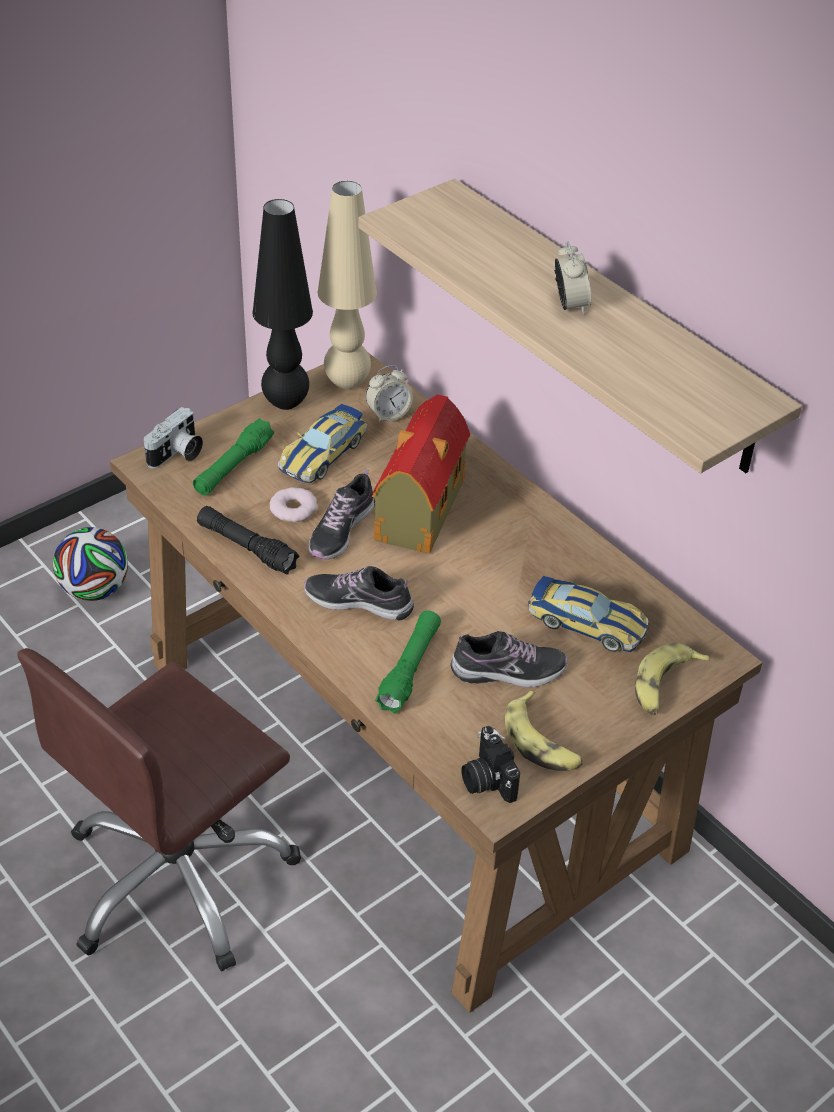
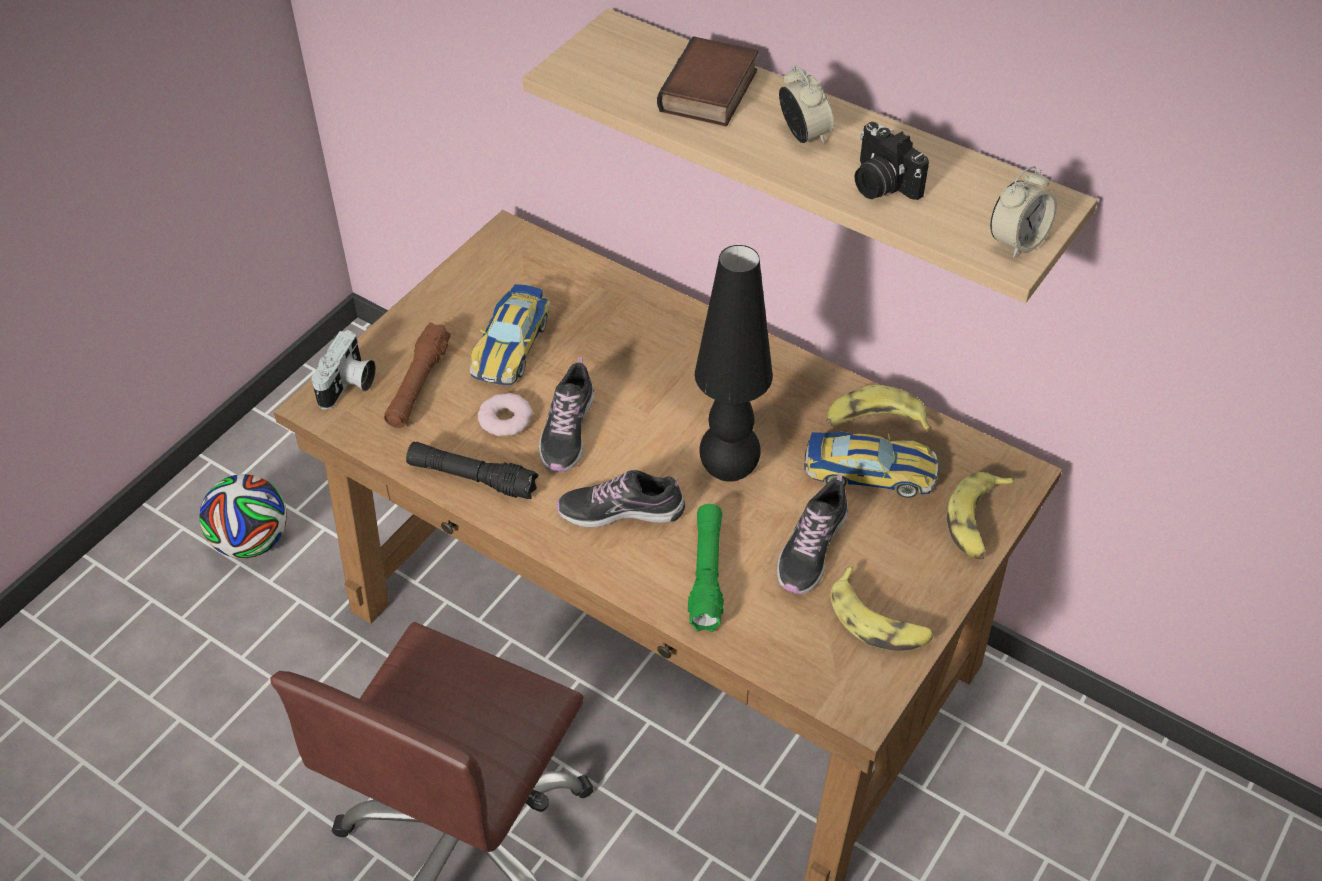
camera: 15 degrees left, 5 degrees up
green flashlight [193,418,274,495] -> brown flashlight [384,322,451,428]
black table lamp [252,199,313,410] -> black table lamp moved to [695,245,773,482]
beige table lamp [318,181,377,389] -> none
alarm clock [366,365,413,423] -> alarm clock moved to [990,166,1057,258]
toy house [372,394,470,553] -> none
shoe [451,631,568,688] -> shoe turned 135 degrees clockwise [777,474,848,594]
camera [461,726,520,803] -> camera moved to [854,122,929,200]
none -> book [657,36,758,126]
none -> banana [826,385,931,432]

